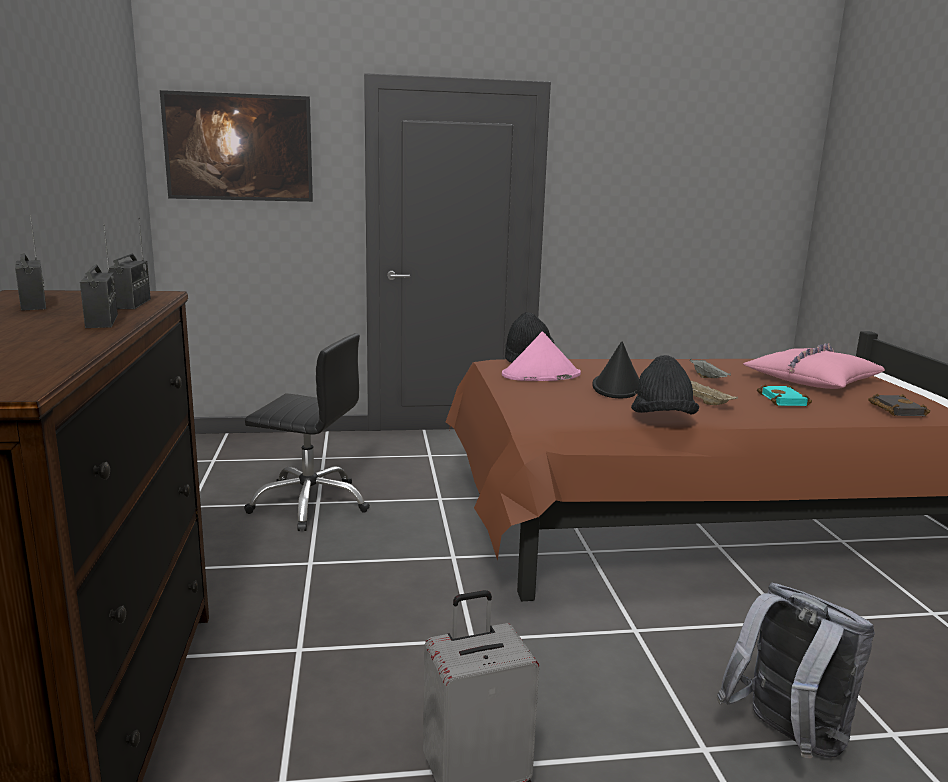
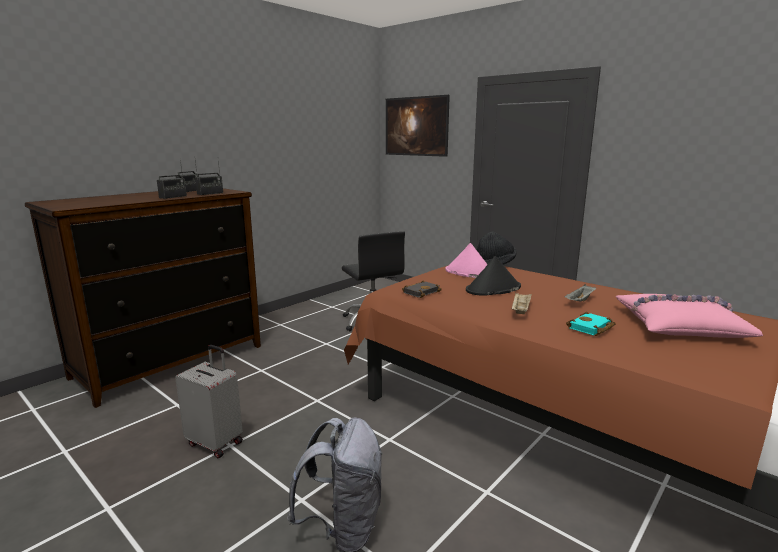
camera: 50 degrees right, 0 degrees up
black hat [631,355,699,414] -> none
black book [868,394,930,416] -> black book moved to [402,280,442,298]

